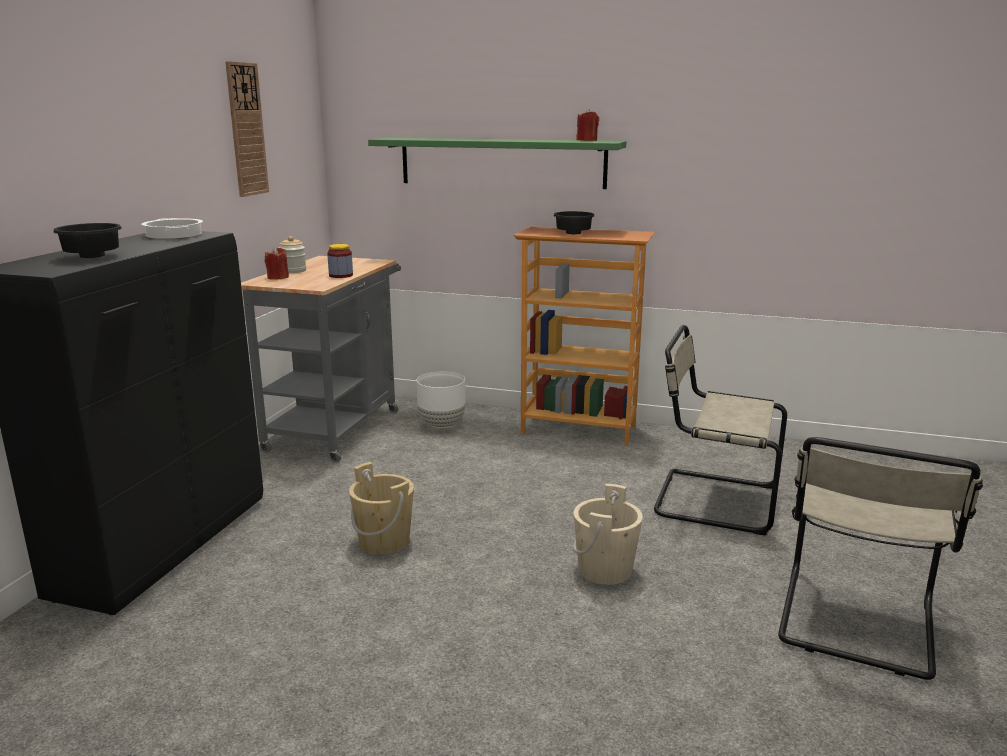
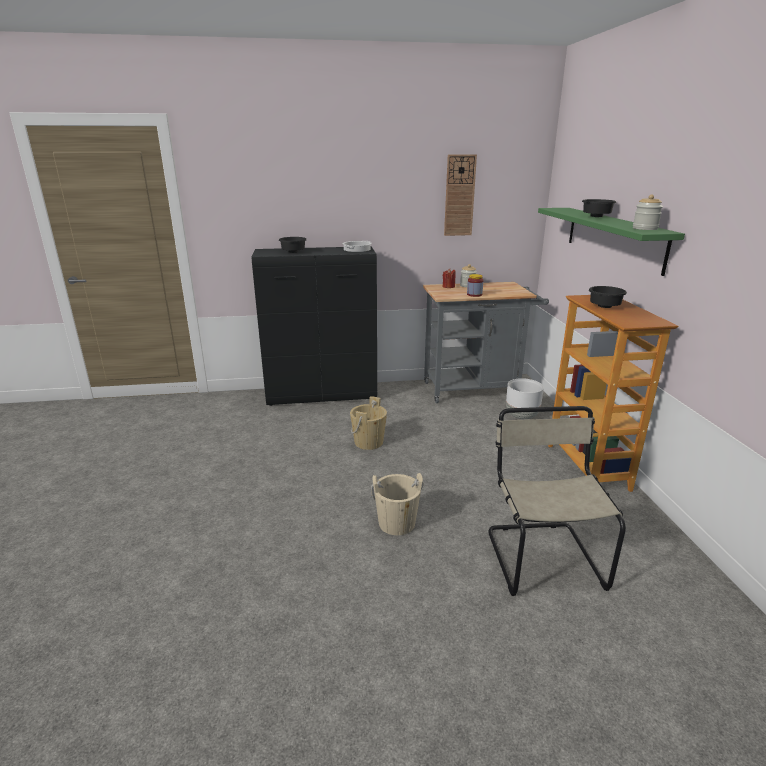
camera: 65 degrees right, 5 degrees up
red candle [576,109,599,141] -> jar [633,194,663,230]
beige chair [778,437,983,680] -> none
none -> black bowl [582,199,616,217]

